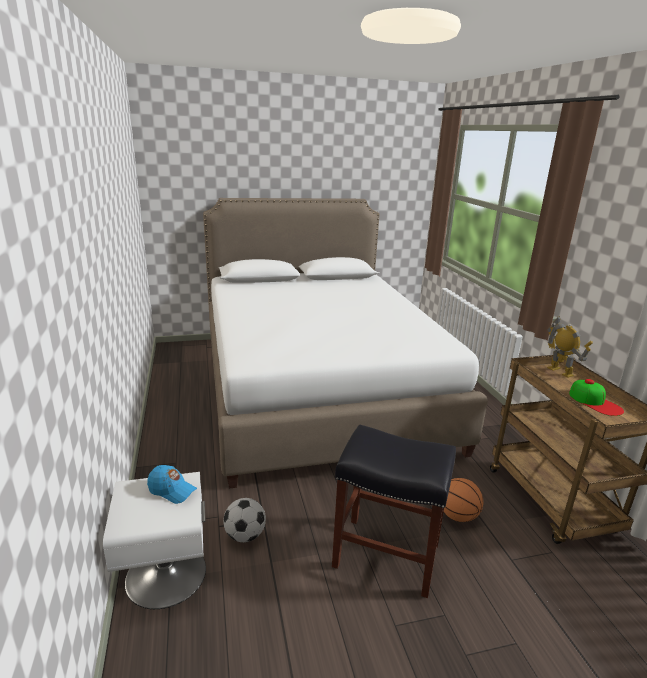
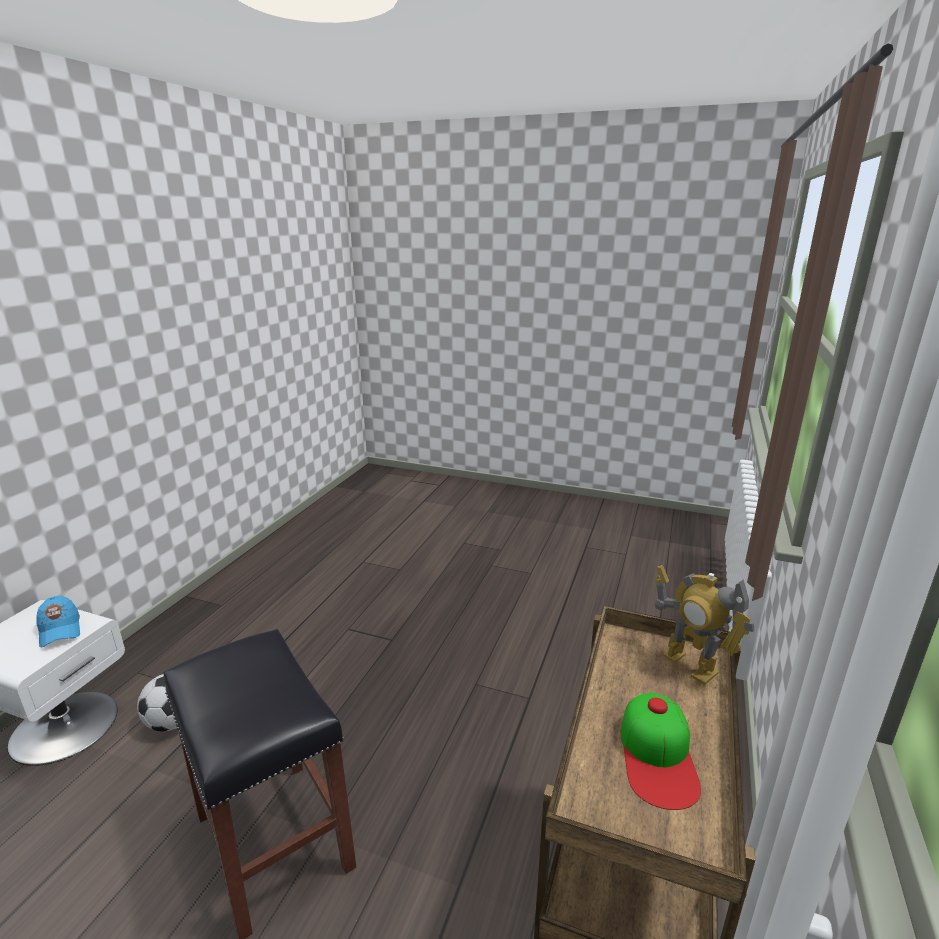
camera: 35 degrees right, 0 degrees up
white bed [203,198,488,489] -> none
basketball [444,478,483,522] -> none
toy robot [547,316,593,378] -> toy robot turned 135 degrees clockwise [655,565,754,685]

